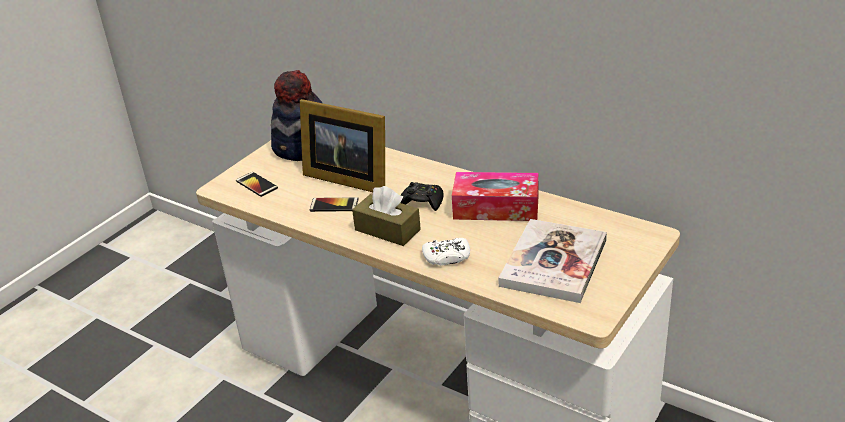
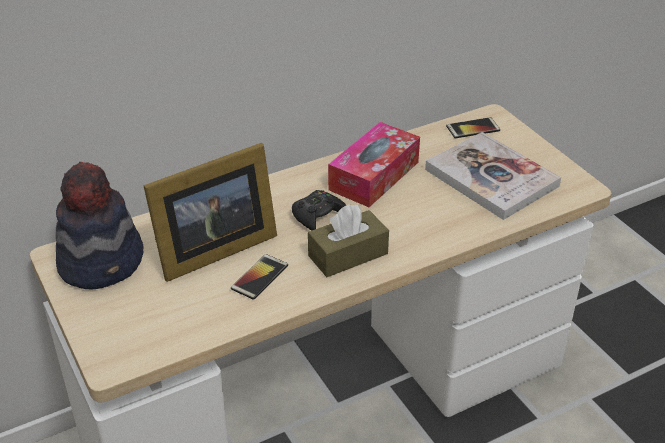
camera: 65 degrees left, 5 degrees up
phone [236,172,278,197] -> phone moved to [446,117,500,138]
white game controller [422,238,470,265] -> none

